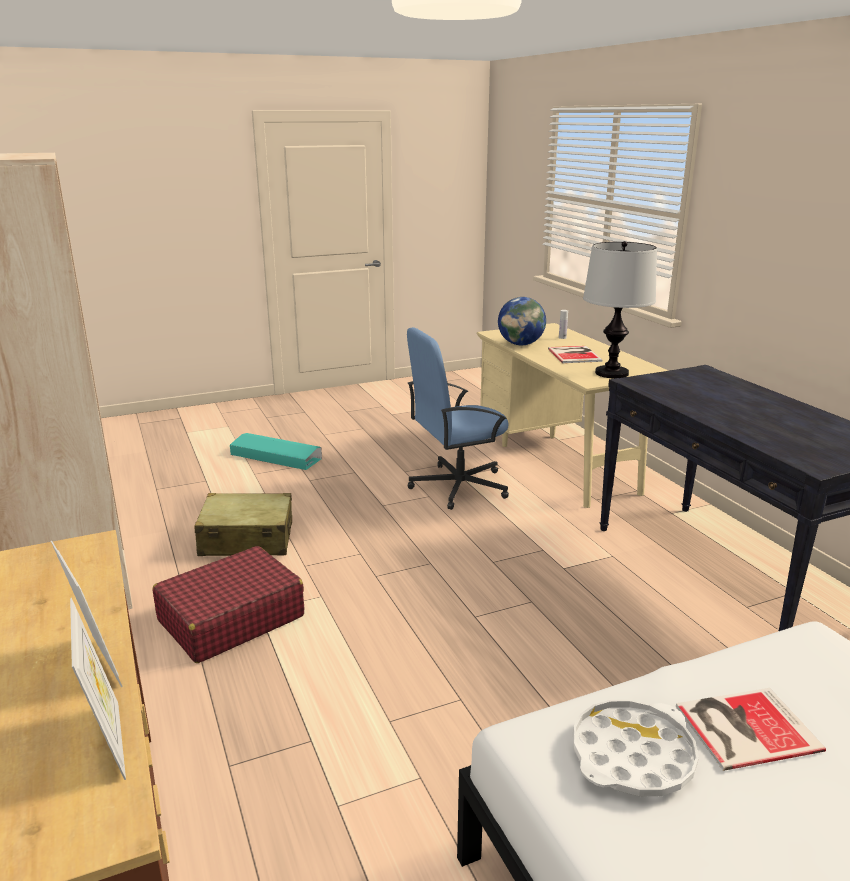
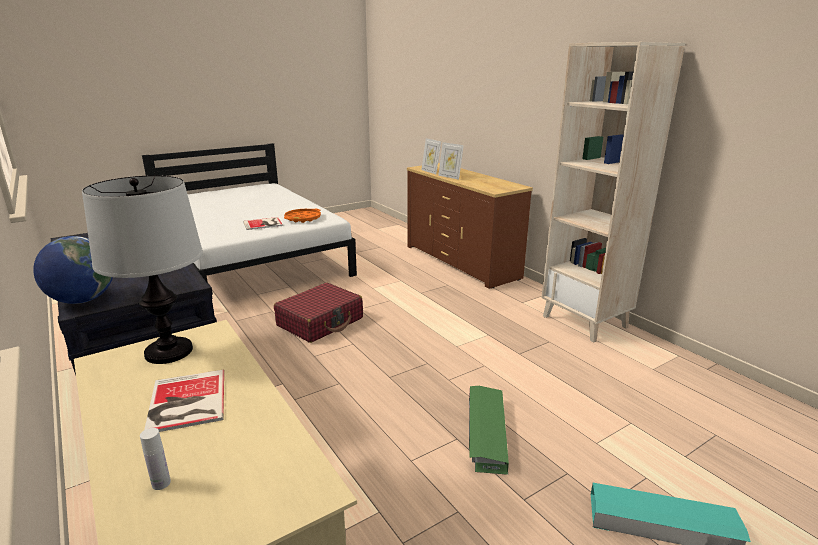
camera: 170 degrees right, 0 degrees up
red suitcase [152,546,304,663] -> red suitcase moved to [274,283,363,343]
beige suitcase [195,493,292,556] -> none
blue office chair [407,327,509,510] -> none
globe [498,297,546,345] -> globe moved to [33,236,113,304]
white tray [573,700,699,796] -> orange tray [284,209,321,223]
none -> green storage box [469,386,509,475]

